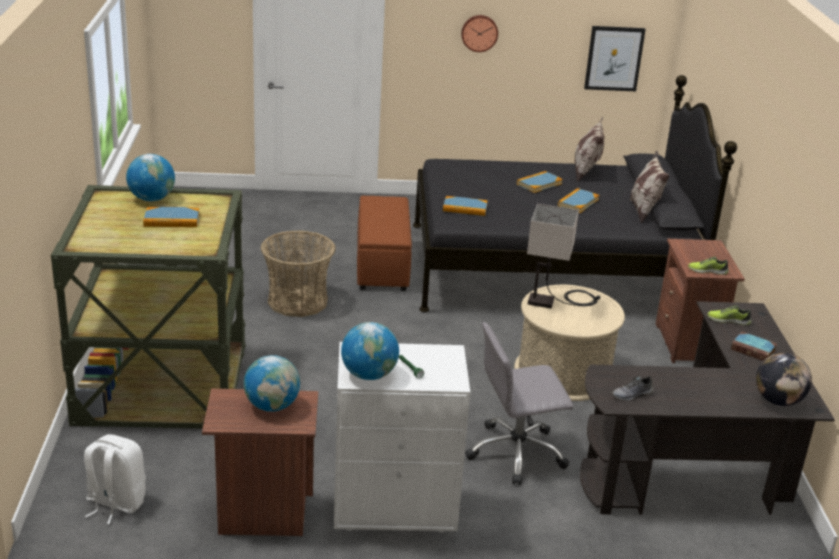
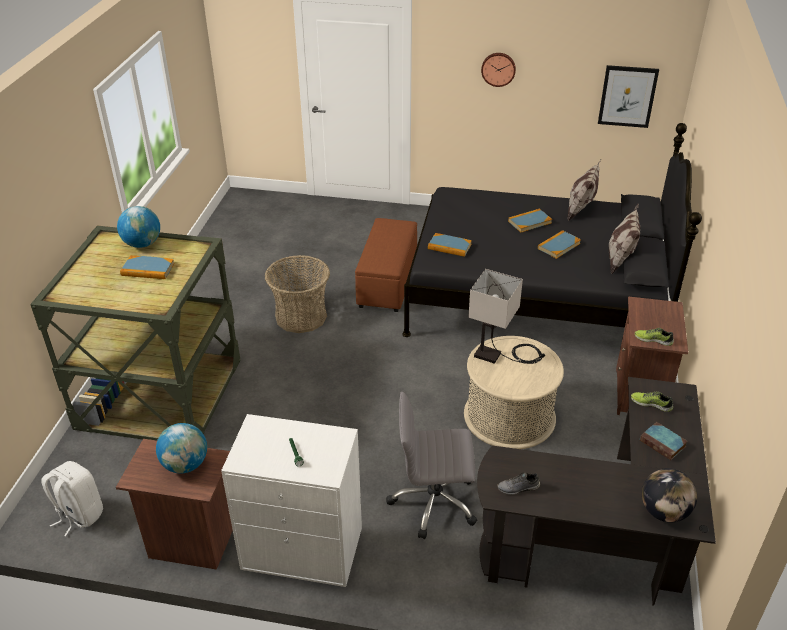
camera: 15 degrees right, 10 degrees up
globe [341,322,399,380] -> none

